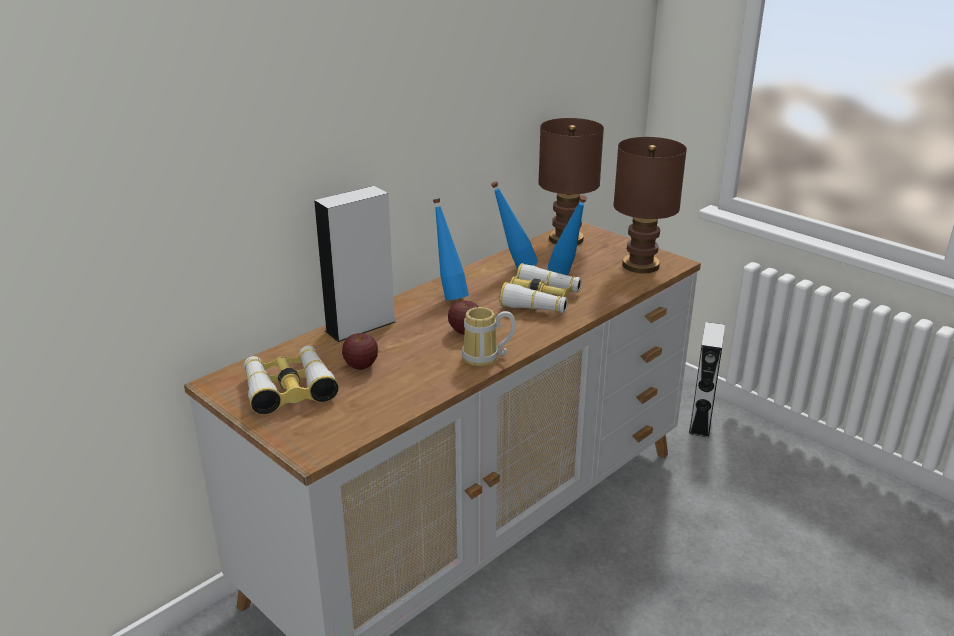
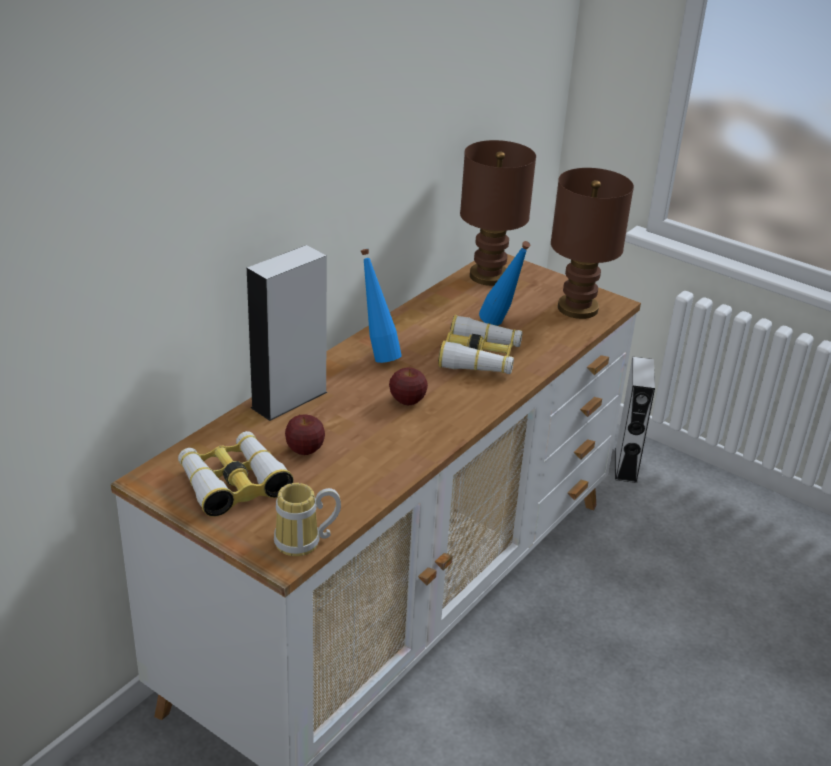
camera: 10 degrees left, 5 degrees up
mug [462,307,516,366] -> mug moved to [274,483,341,556]
blue bottle [491,181,538,269] -> none

